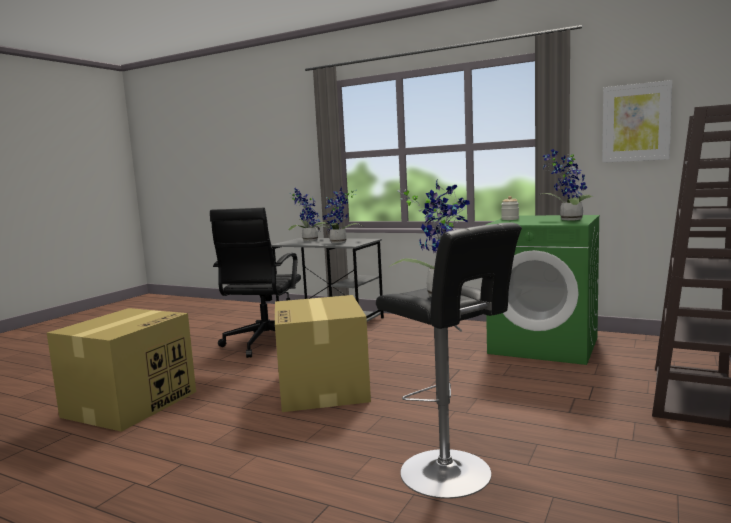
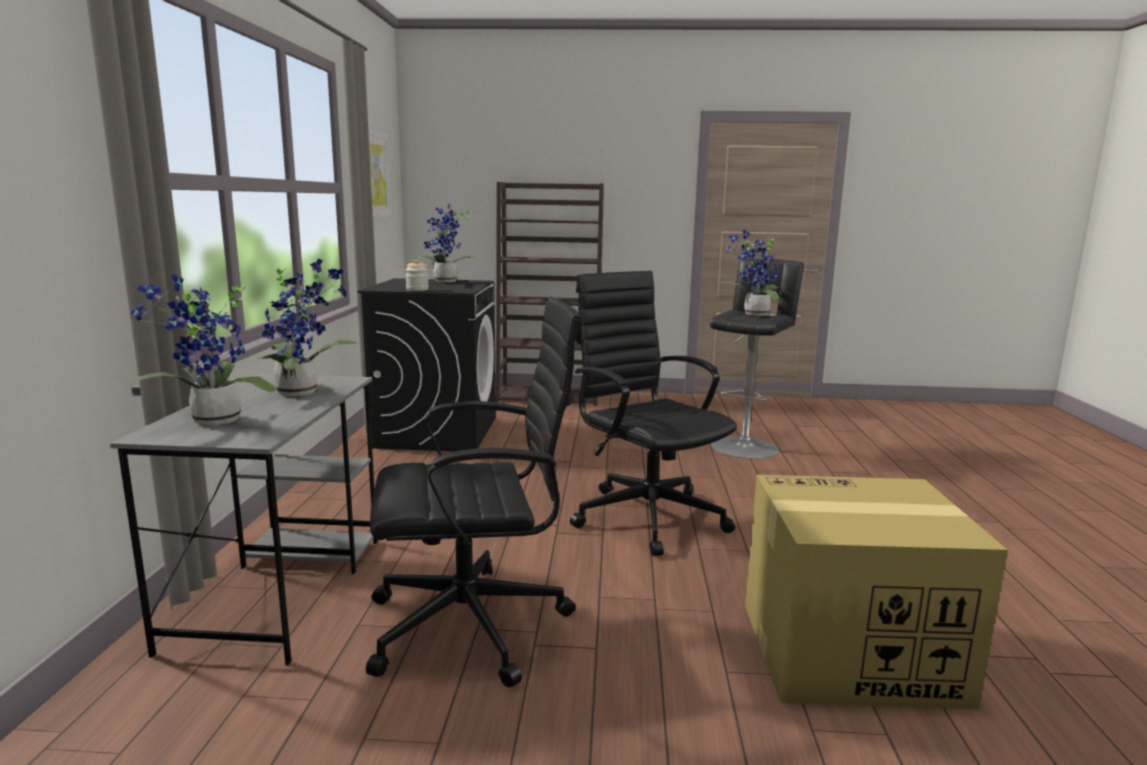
camera: 115 degrees left, 5 degrees up
cardboard box [275,295,371,412] -> black office chair [570,271,737,556]
green washing machine [486,215,600,365] -> black washing machine [357,278,496,452]

